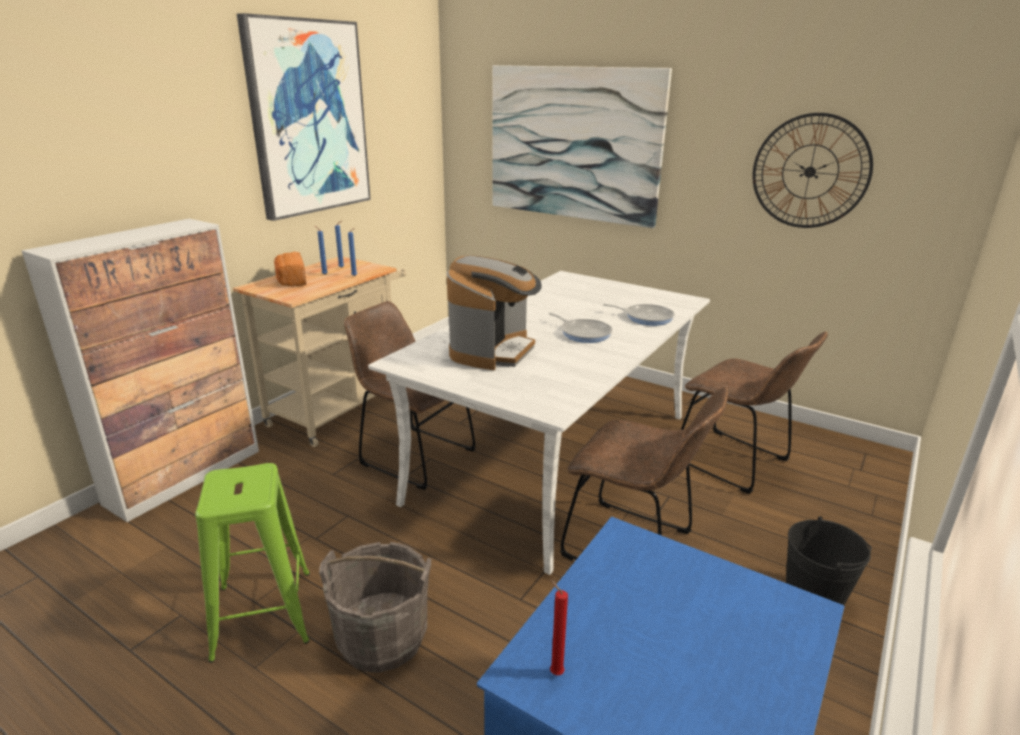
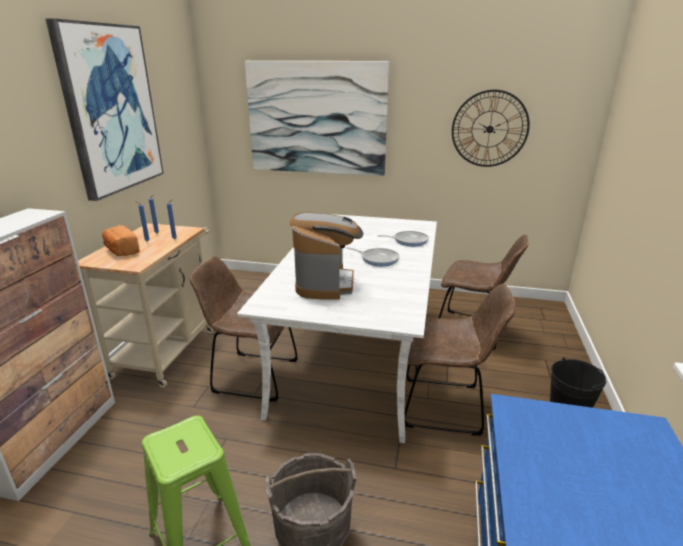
camera: 20 degrees left, 0 degrees up
red candle [550,580,568,675] -> none

